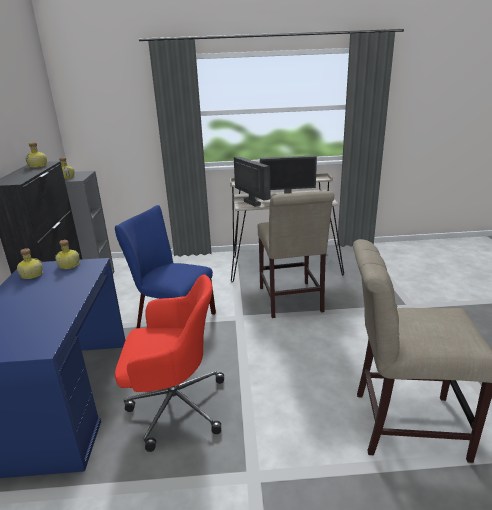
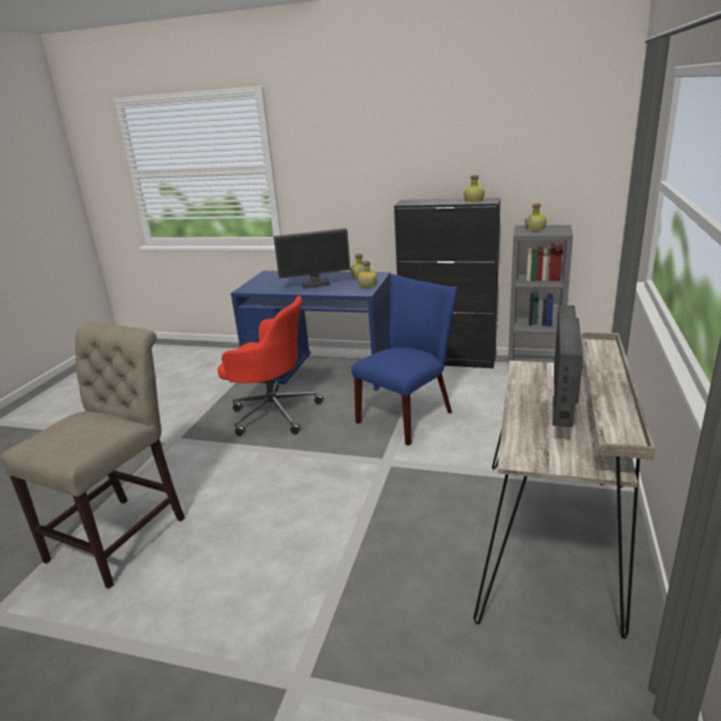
camera: 110 degrees right, 0 degrees up
red office chair [115,274,224,452] -> red office chair turned 90 degrees counterclockwise [217,296,324,436]
monitor [234,157,270,207] -> monitor moved to [273,228,350,289]
beige chair [258,191,334,318] -> none

